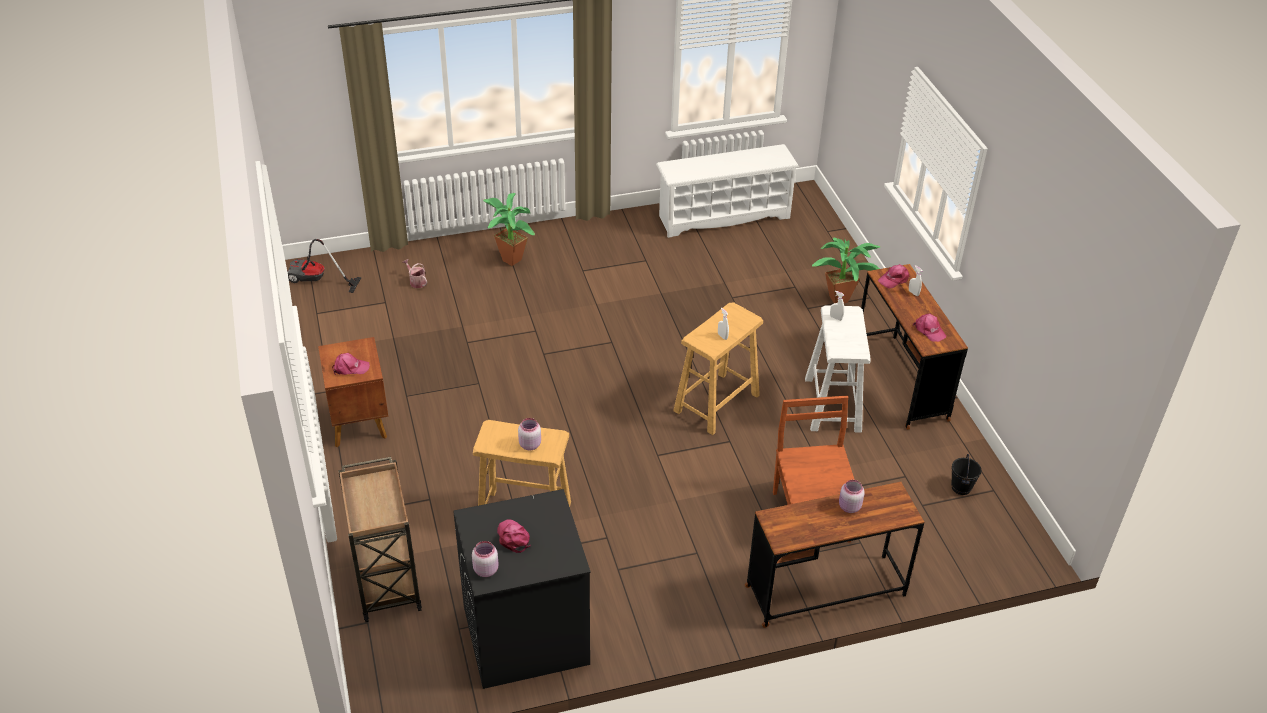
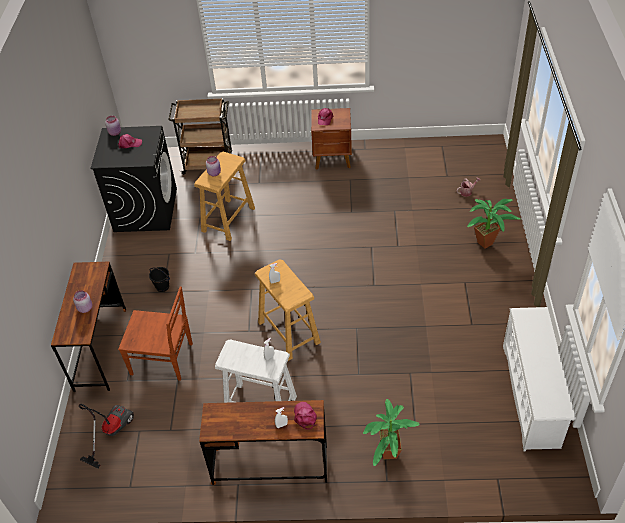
camera: 110 degrees right, 5 degrees up
vacuum cleaner [287,239,361,293] -> vacuum cleaner moved to [79,404,134,469]
pink cap [913,314,946,342] -> none
black bucket [951,454,982,495] -> black bucket moved to [149,267,170,292]

